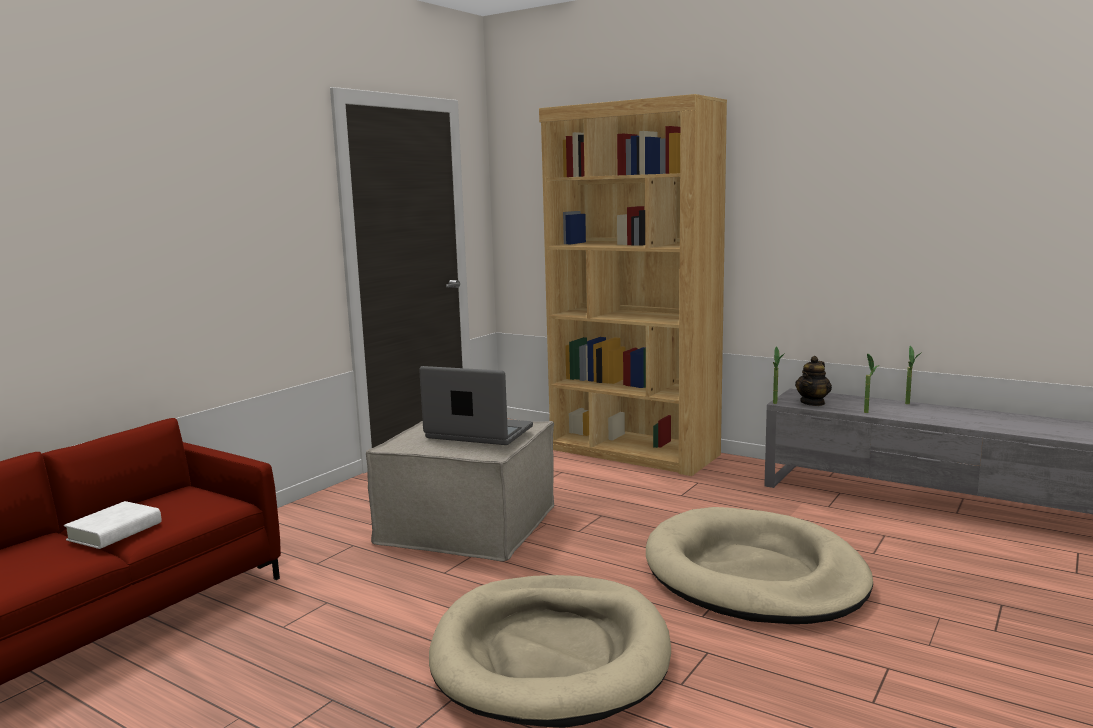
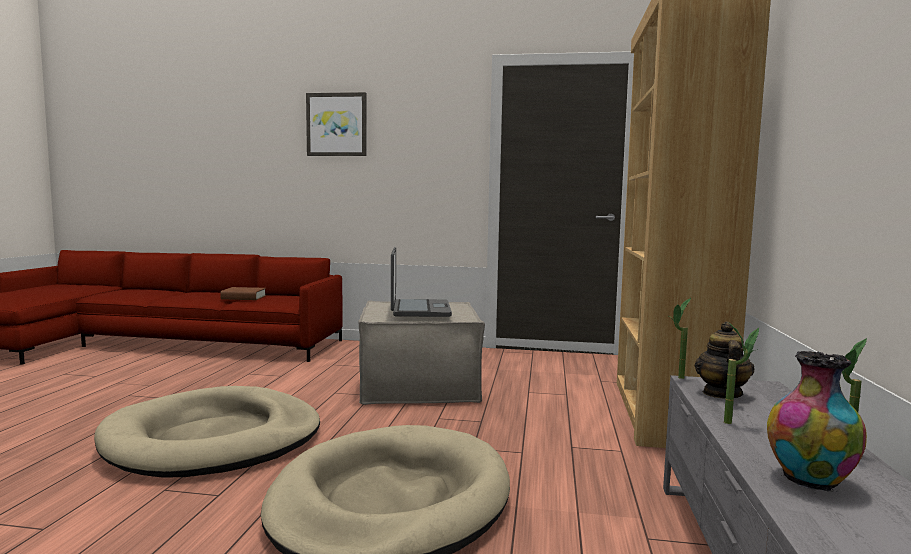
camera: 65 degrees right, 5 degrees down
white book [64,501,162,549] -> brown book [220,287,266,300]
teapot [795,356,832,406] -> teapot turned 90 degrees clockwise [695,322,755,398]
none -> picture [306,92,367,156]
none -> vase [767,351,867,492]

